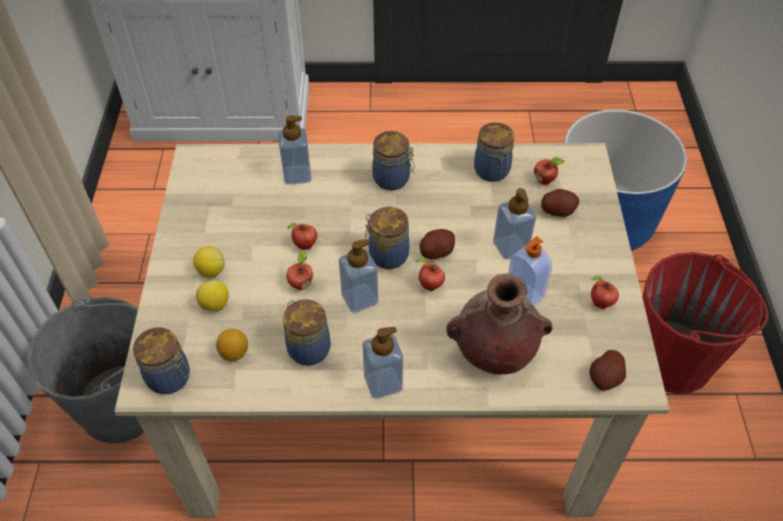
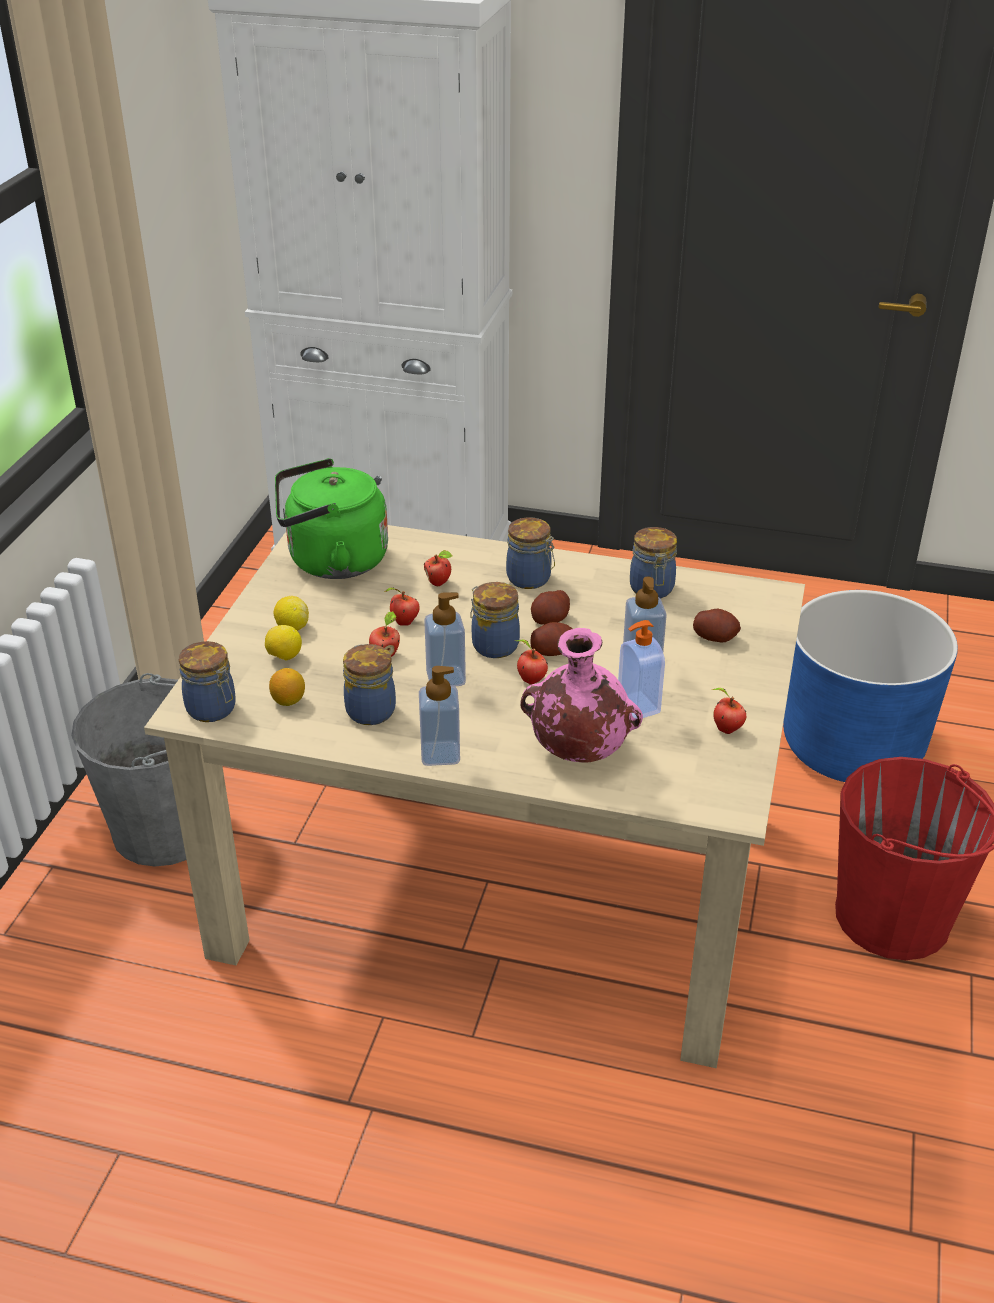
camera: 15 degrees right, 15 degrees down
soap dispenser [278,115,311,185] -> none
brown vase [446,273,552,375] -> pink vase [521,628,643,763]
apple [534,157,565,185] -> apple moved to [424,550,453,586]
potato [589,350,626,391] -> potato moved to [531,590,570,625]
none -> green kettle [275,458,388,579]

